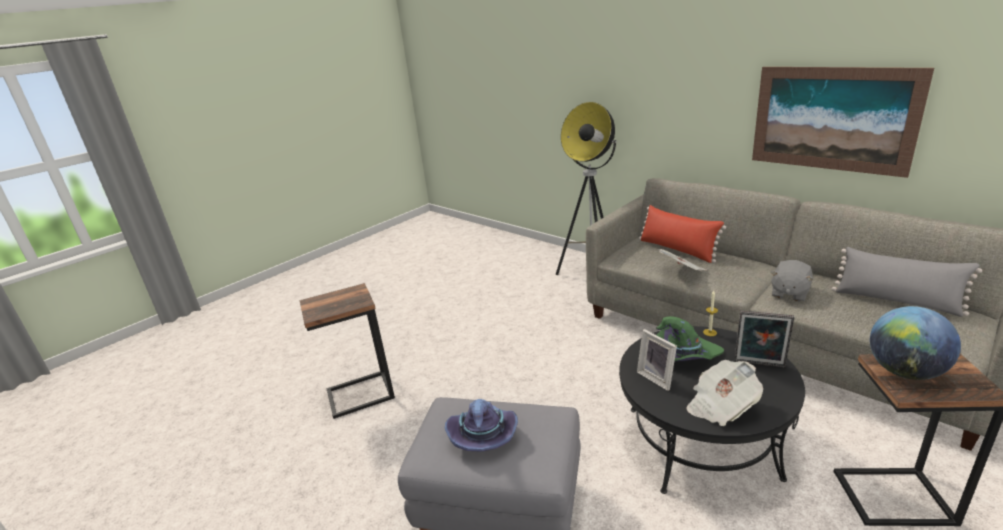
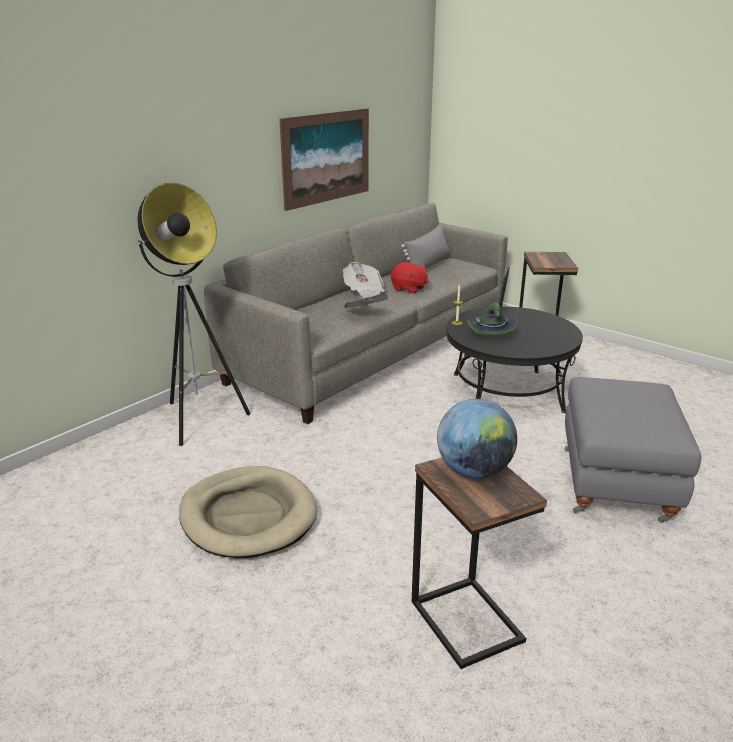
camera: 95 degrees left, 0 degrees up
purple hat [445,399,518,452] -> none
picture frame [637,329,677,391] -> none
red pillow [639,205,726,263] -> none
newspaper [686,360,763,426] -> newspaper moved to [343,262,385,298]
grey plush toy [770,260,813,302] -> red plush toy [391,262,429,293]
globe [870,306,961,380] -> globe moved to [437,399,517,478]
none -> beige dog bed [179,466,318,558]

